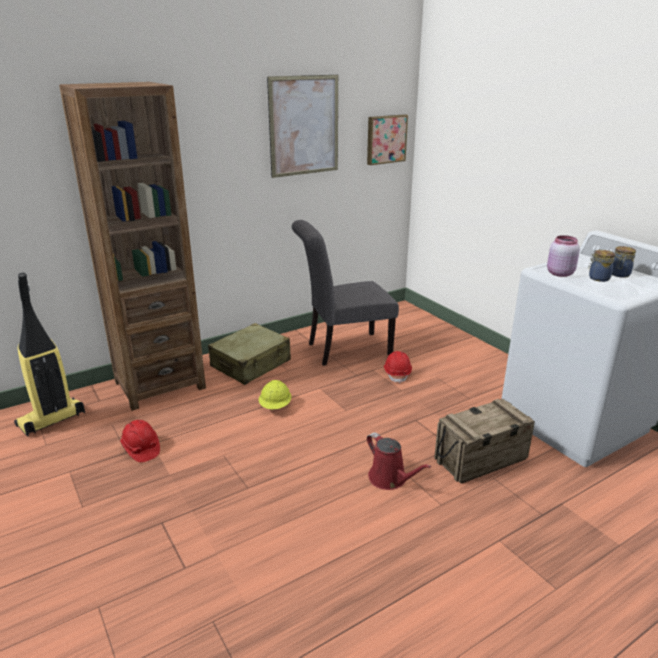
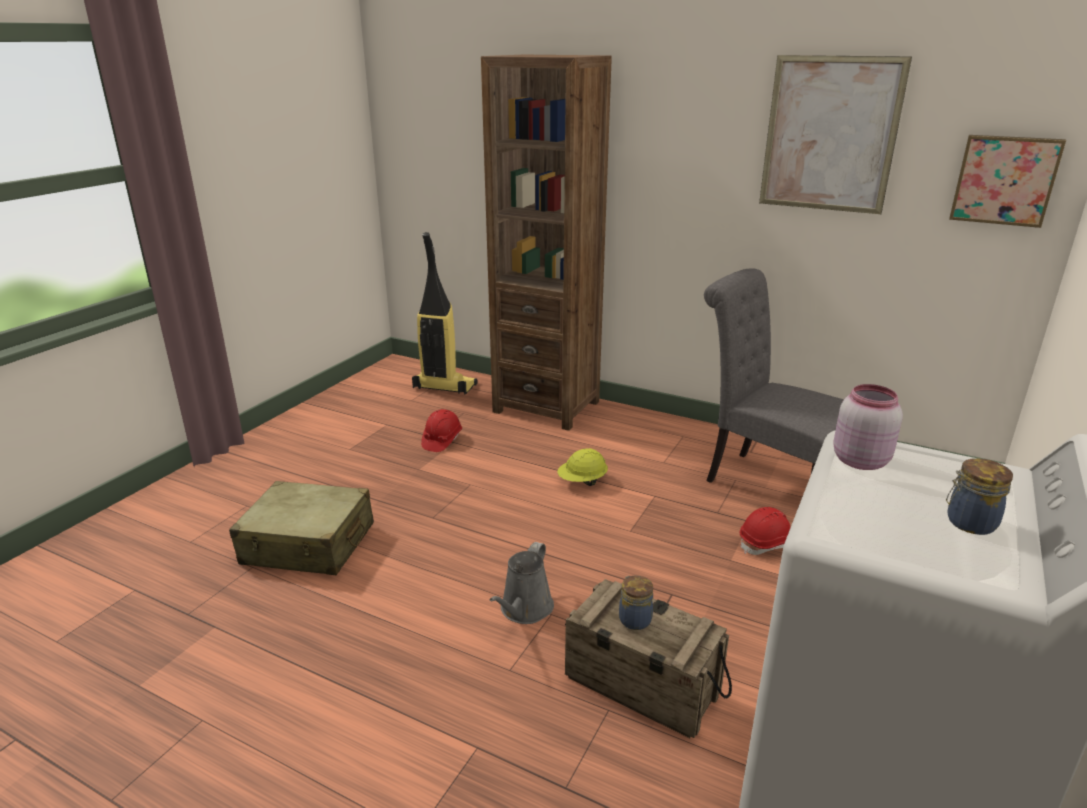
camera: 60 degrees right, 0 degrees up
beige suitcase [208,323,291,385] -> beige suitcase moved to [229,481,374,575]
red watering can [367,432,431,490] -> grey watering can [490,542,554,624]
jar [588,250,615,282] -> jar moved to [619,576,653,630]

